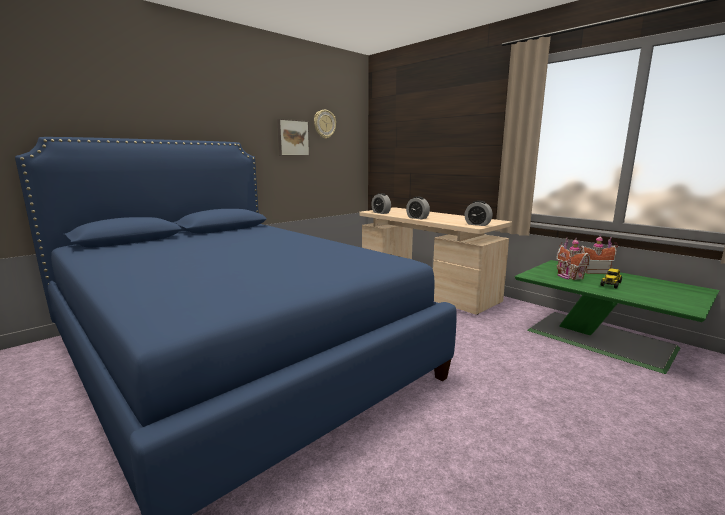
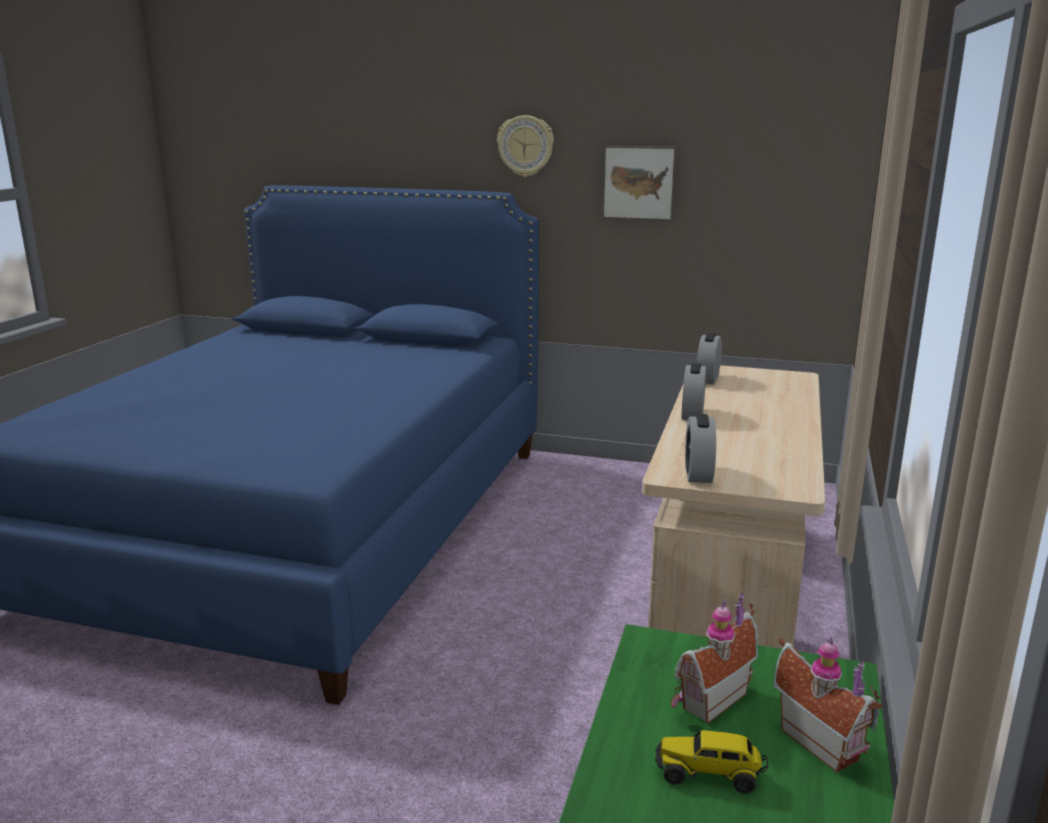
camera: 60 degrees right, 5 degrees up
wall clock [314,110,336,139] -> wall clock moved to [497,115,554,177]

